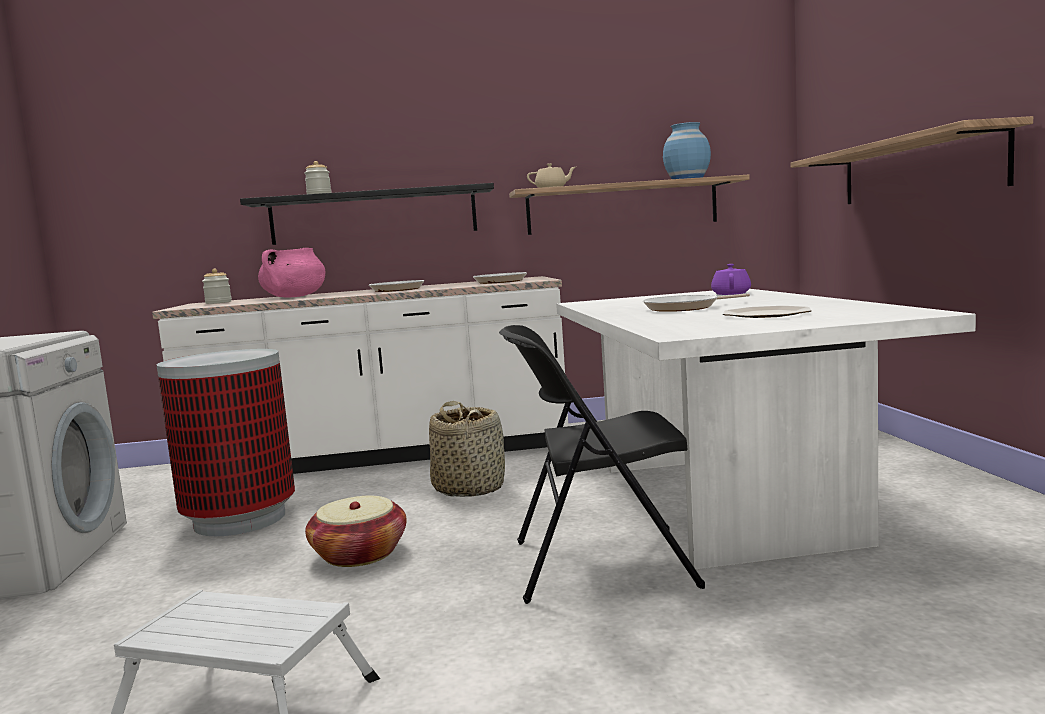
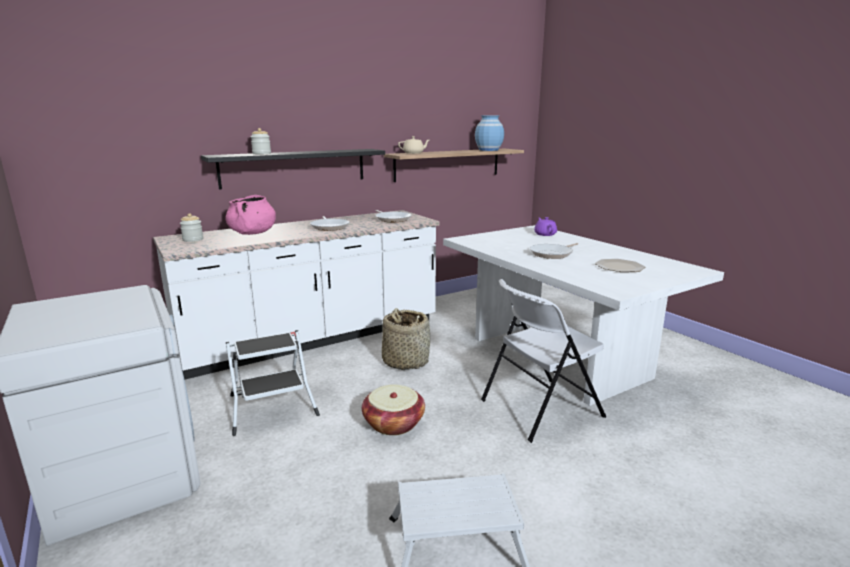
camera: 25 degrees left, 10 degrees up
trash can [157,349,295,536] -> step ladder [226,330,320,436]
black chair [499,325,705,604] -> white chair [481,279,606,443]
shelf [790,116,1033,204] -> none

